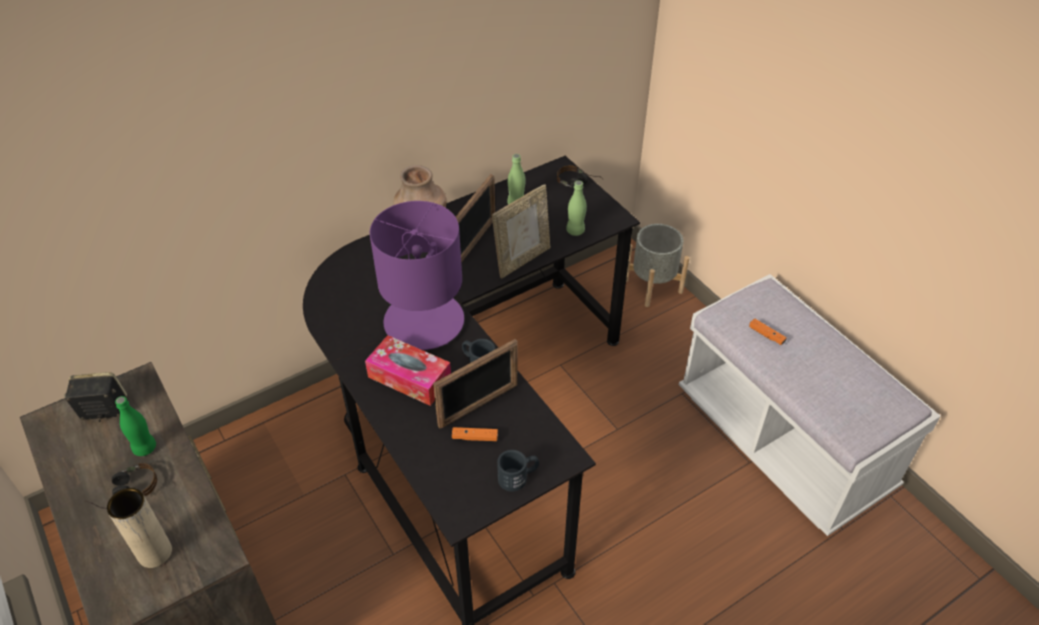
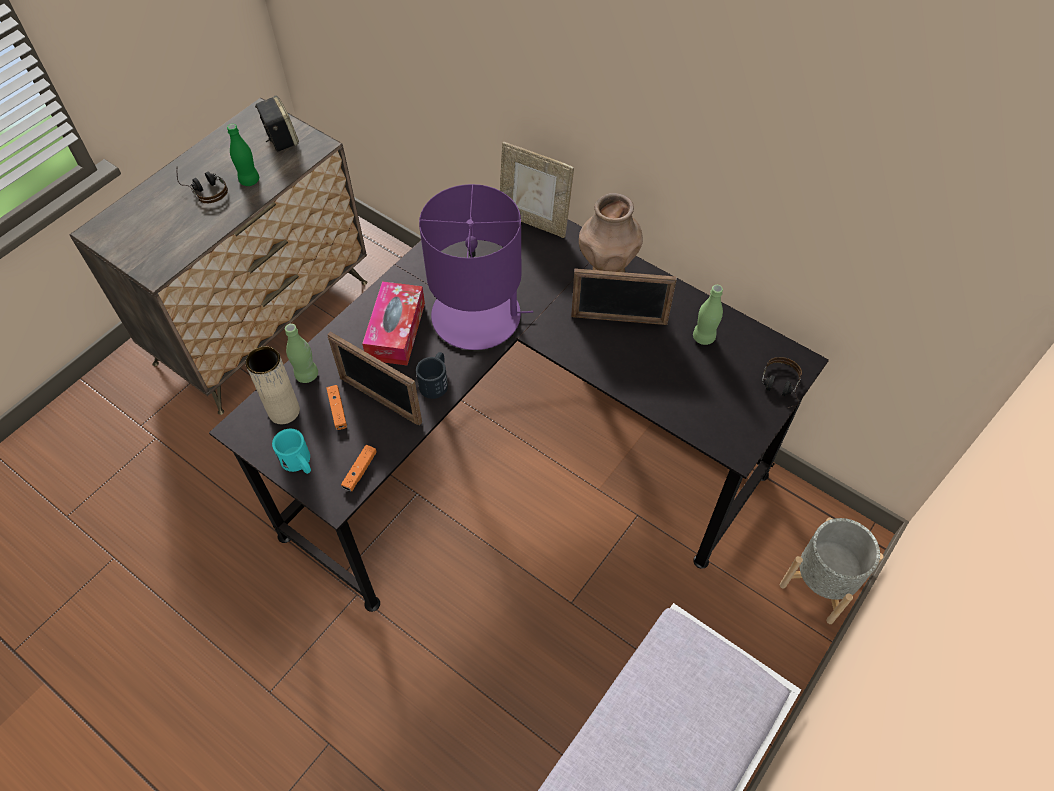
camera: 70 degrees right, 10 degrees up
beige vase [107,488,172,568] -> beige vase moved to [245,346,300,424]
picture frame [492,184,551,279] -> picture frame moved to [500,142,574,238]
black mug [497,450,539,492] -> turquoise mug [272,429,311,474]
green bottle [566,180,587,236] -> green bottle moved to [285,324,318,383]
orange game controller [749,319,787,345] -> orange game controller moved to [341,445,376,491]

